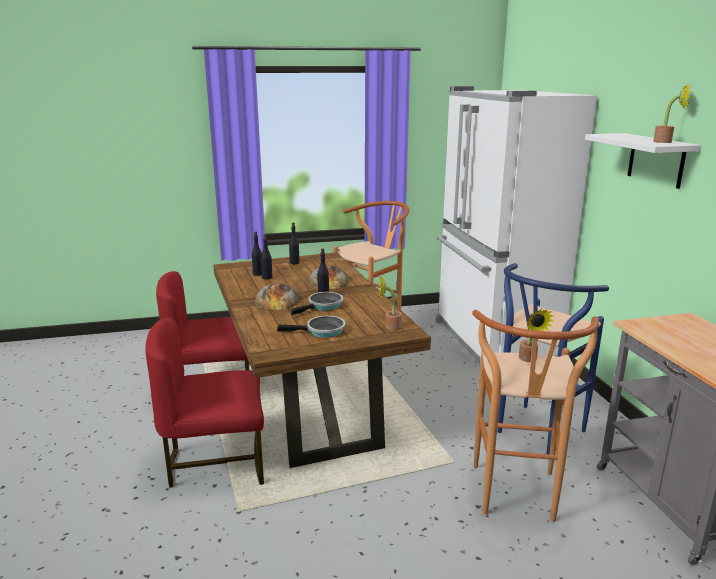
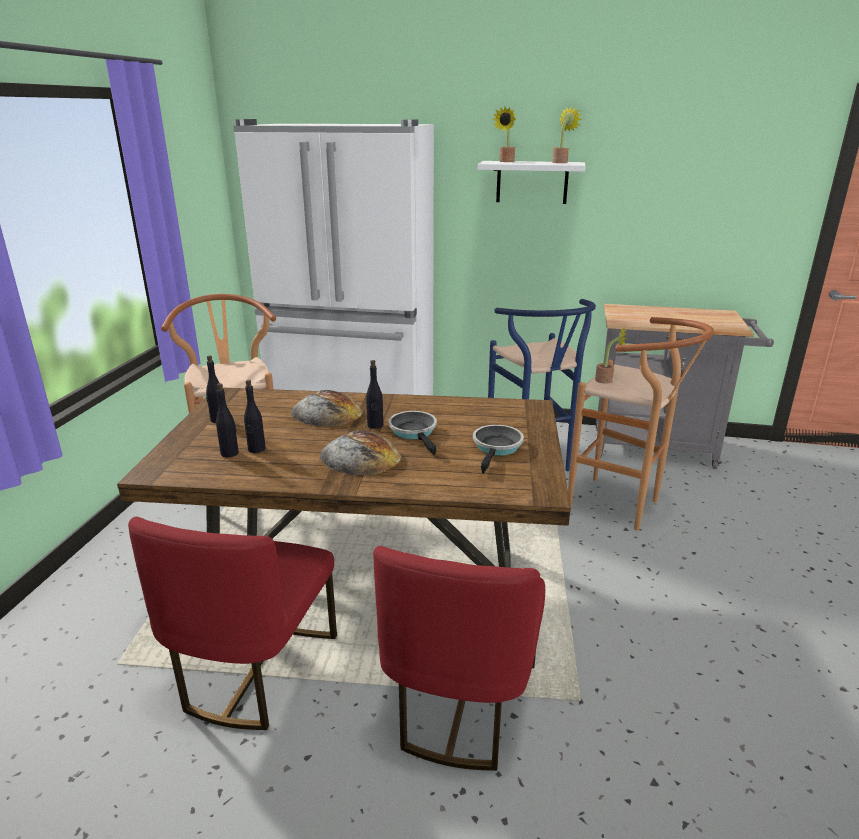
camera: 65 degrees left, 5 degrees up
potted plant [379,277,402,331] -> potted plant moved to [493,107,516,162]

